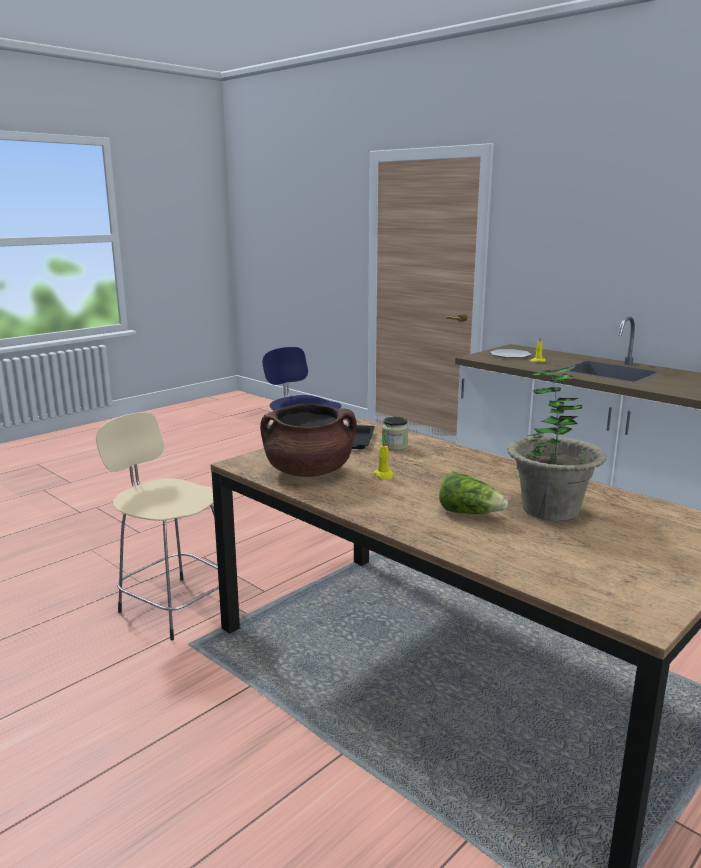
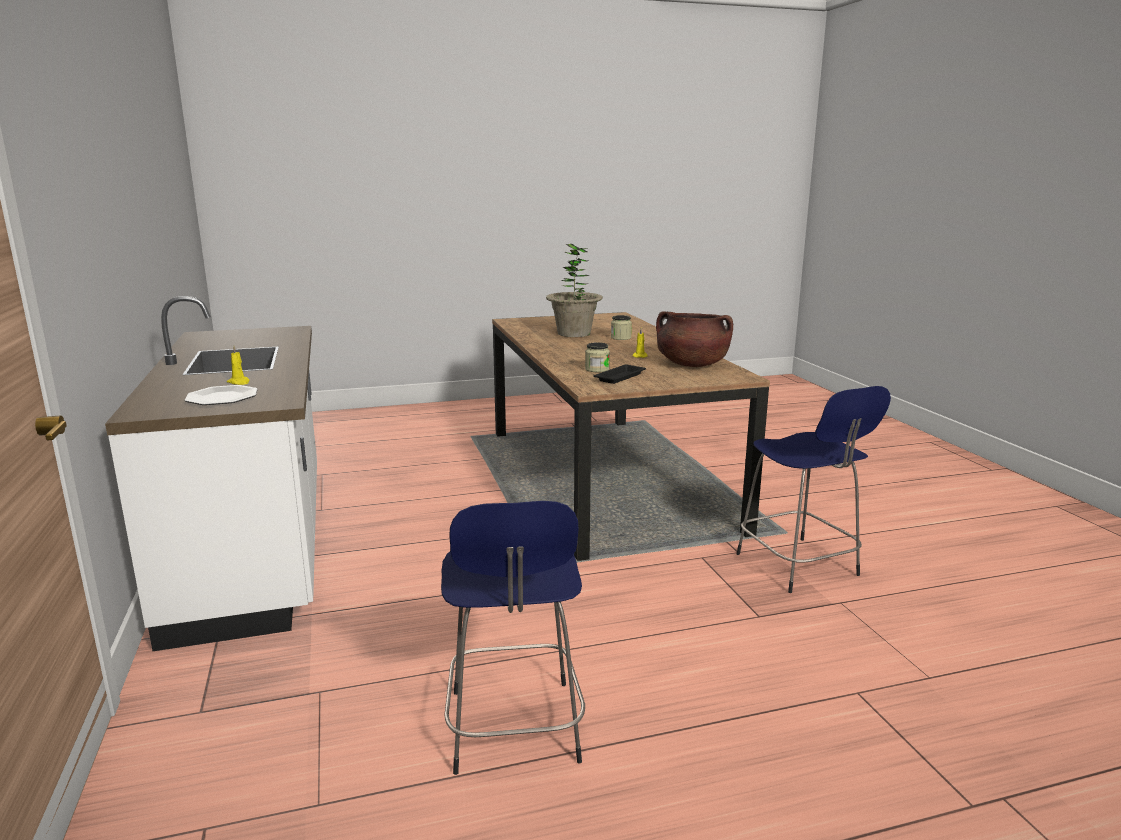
camera: 150 degrees left, 0 degrees up
beige stool [96,412,219,641] -> blue stool [737,386,891,593]
lettuce [439,472,508,514] -> jar [611,315,632,340]

